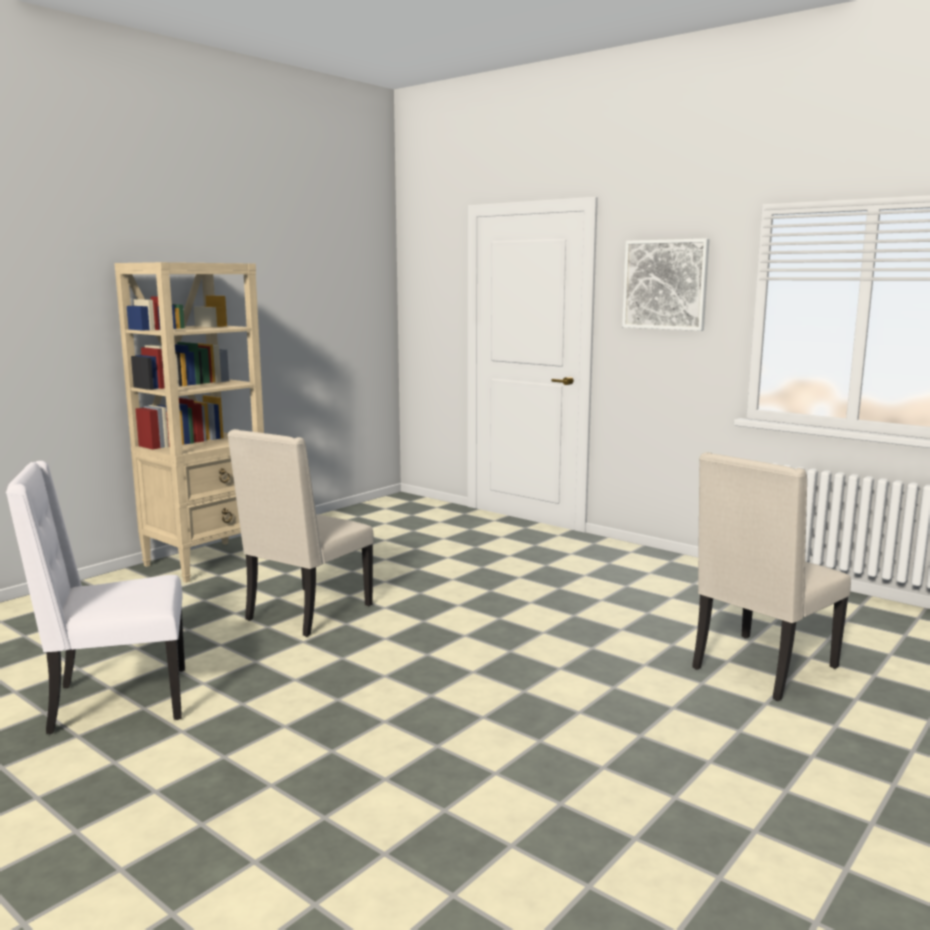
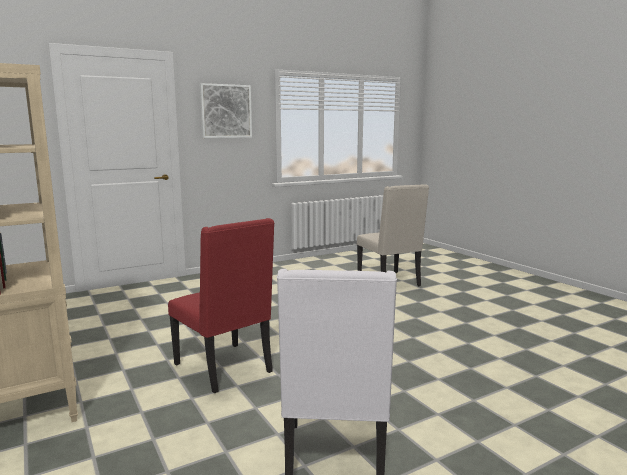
camera: 70 degrees left, 0 degrees up
beige chair [227,429,374,637] -> red chair [168,218,275,393]

